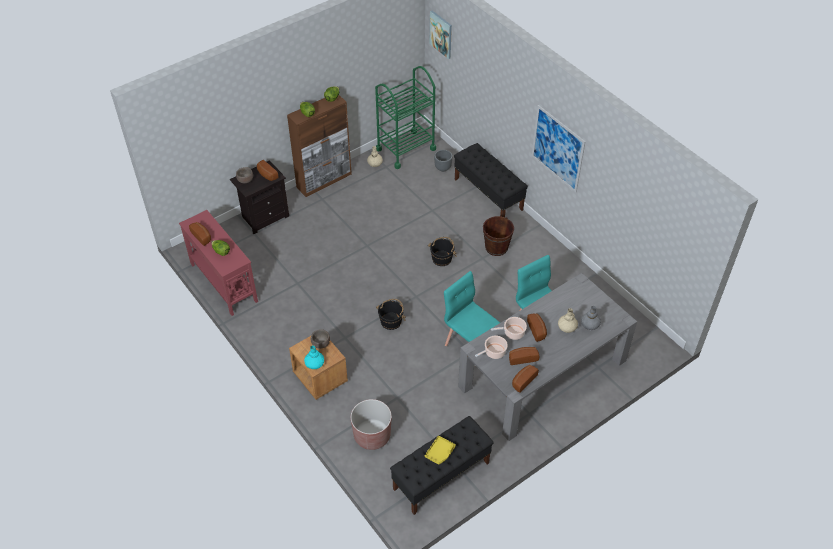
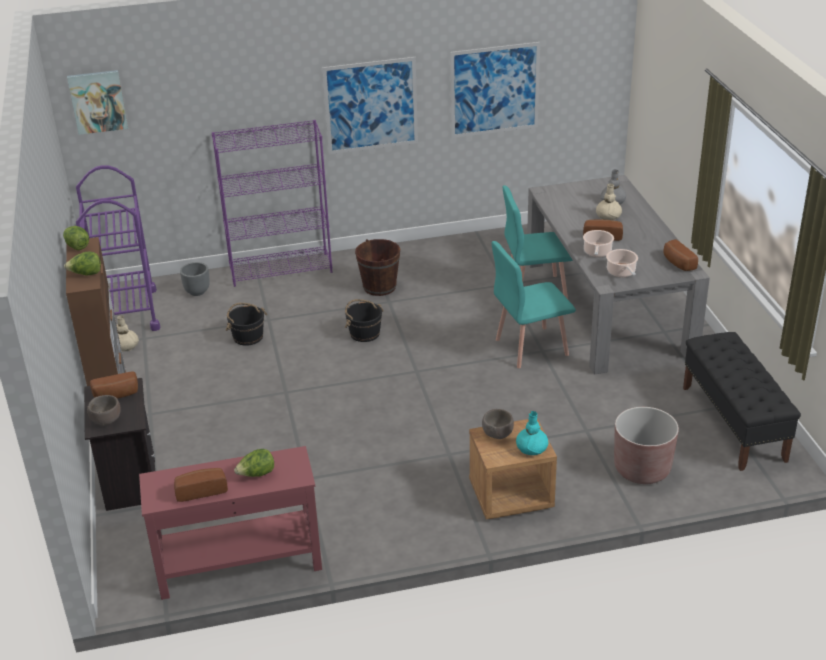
camera: 65 degrees left, 15 degrees down
green cart [375,66,436,169] -> purple cart [76,165,160,331]
black bucket [376,299,406,330] -> black bucket moved to [226,303,267,346]
yellow tray [425,436,456,464] -> none
black bench [454,143,528,217] -> purple bookcase [212,120,332,287]
bread [509,347,540,365] -> none
none -> picture [450,42,540,138]

